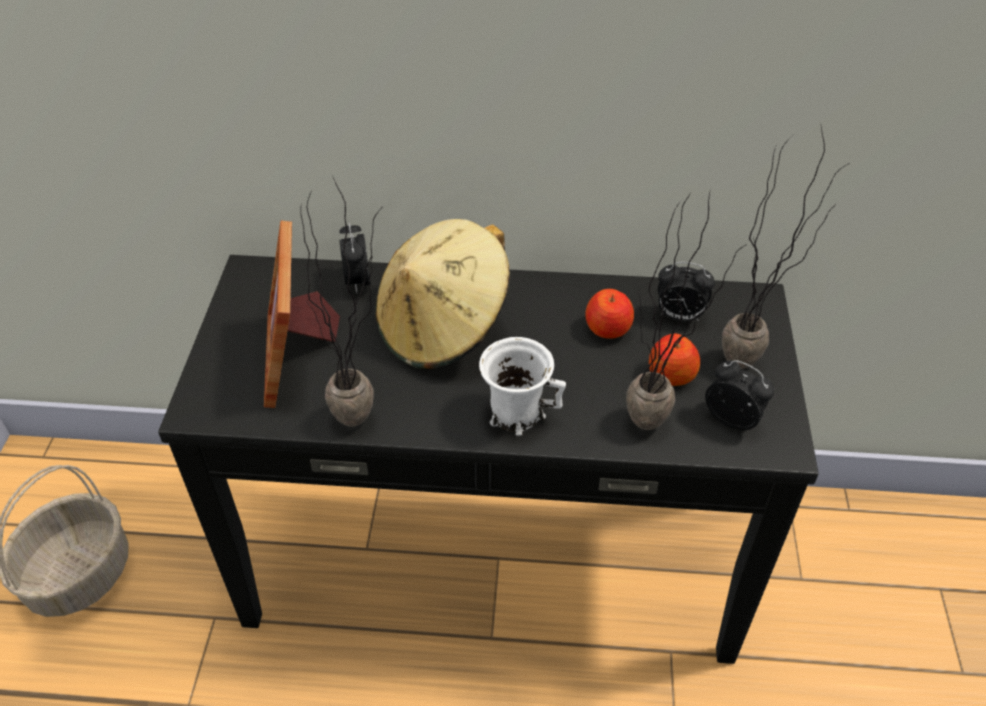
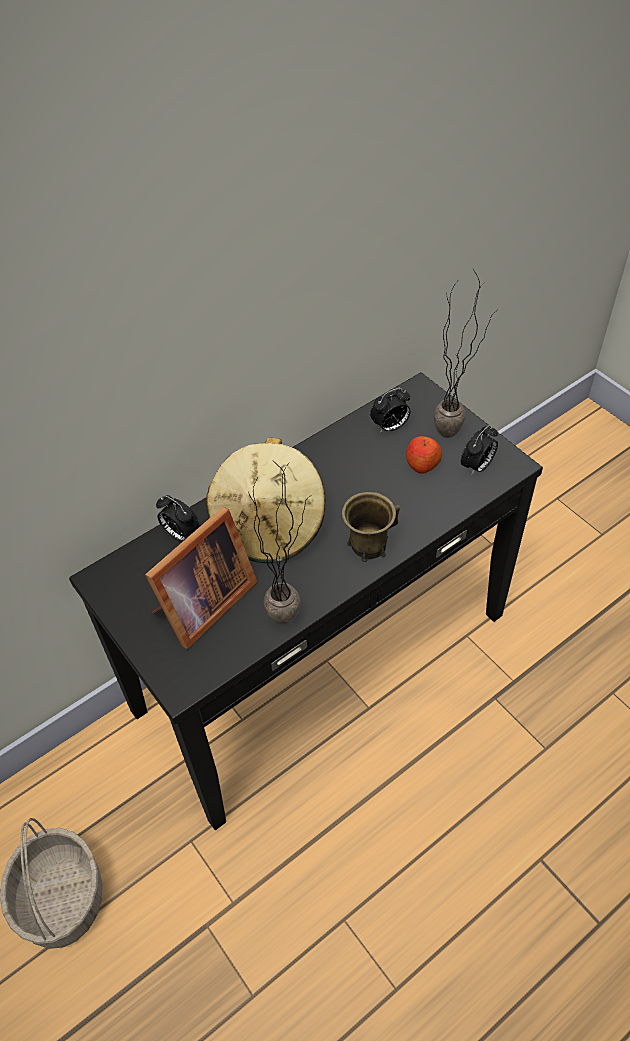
camera: 40 degrees left, 5 degrees up
picture frame [264,220,340,408] -> picture frame turned 90 degrees counterclockwise [145,507,258,649]
white mug [479,337,566,436] -> brown mug [342,492,400,562]
apple [586,289,634,339] -> none
potted plant [626,189,747,430] -> none
alarm clock [705,360,774,430] -> alarm clock turned 135 degrees clockwise [461,425,498,476]

